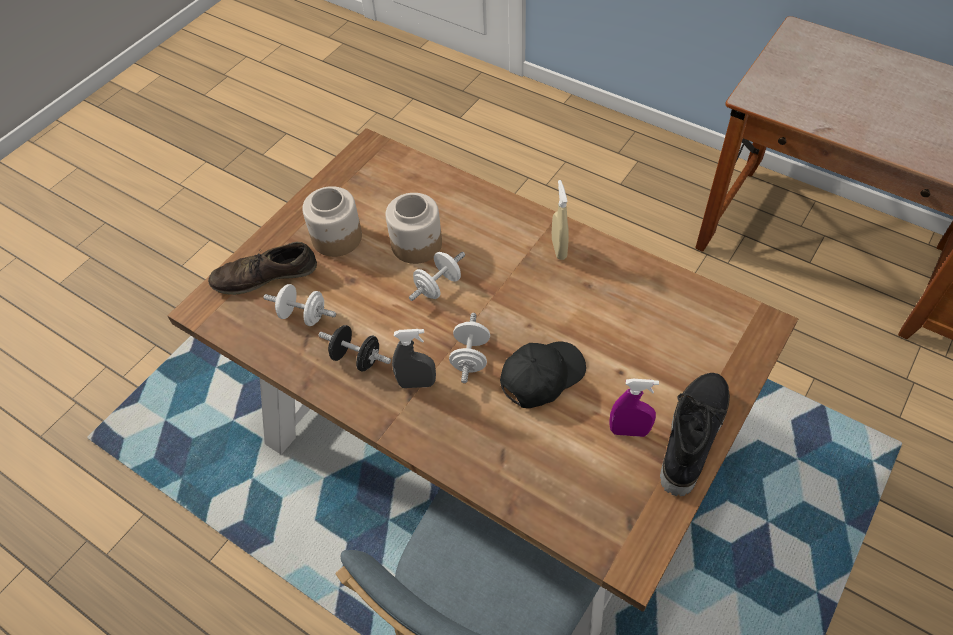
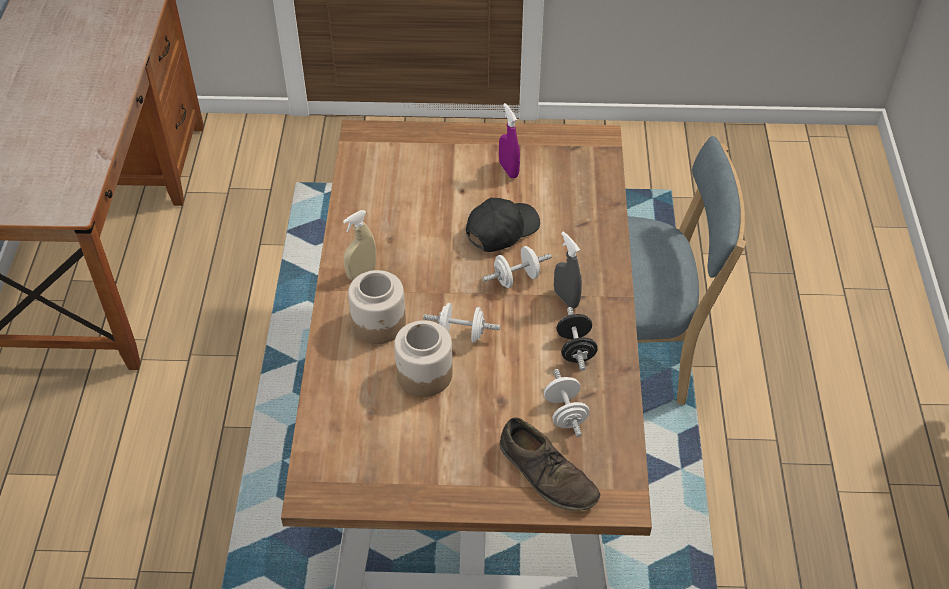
camera: 125 degrees left, 5 degrees down
jar [302,186,362,257] -> jar moved to [348,270,406,344]
black cap [500,341,586,408] -> black cap turned 120 degrees clockwise [466,198,540,252]
black boot [660,373,730,496] -> none

